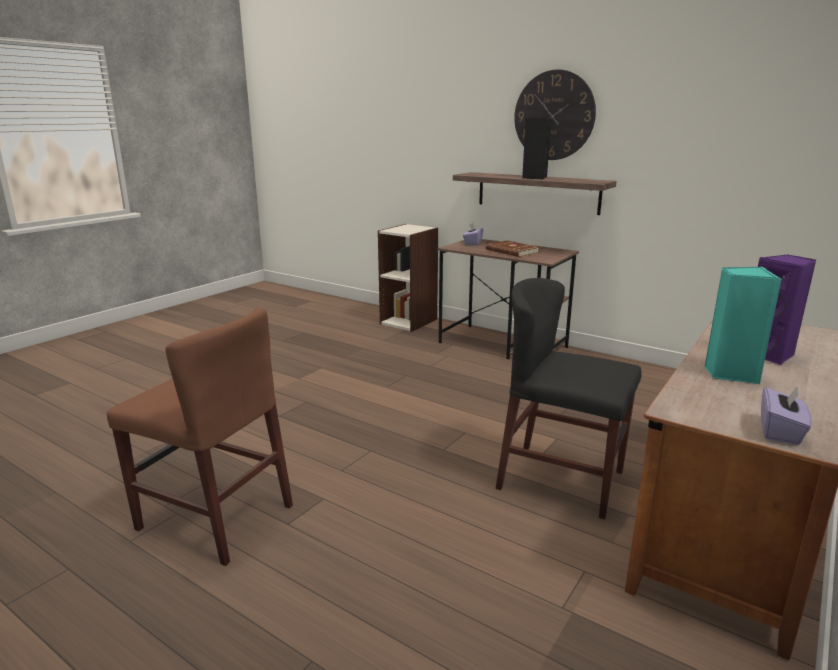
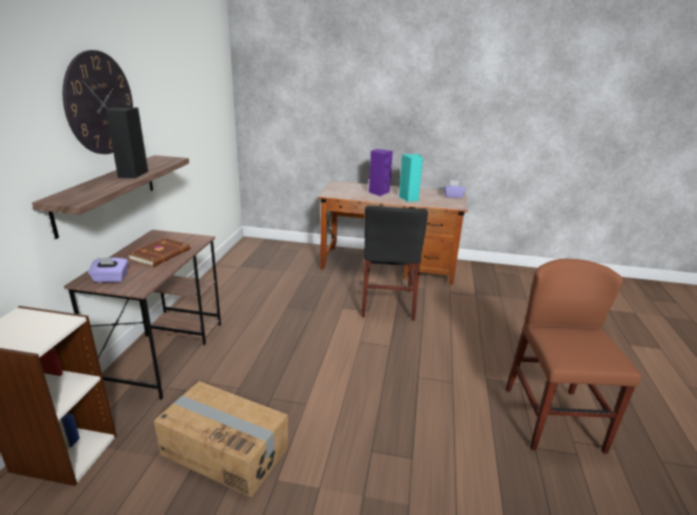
camera: 115 degrees left, 5 degrees up
none -> cardboard box [154,381,288,498]

